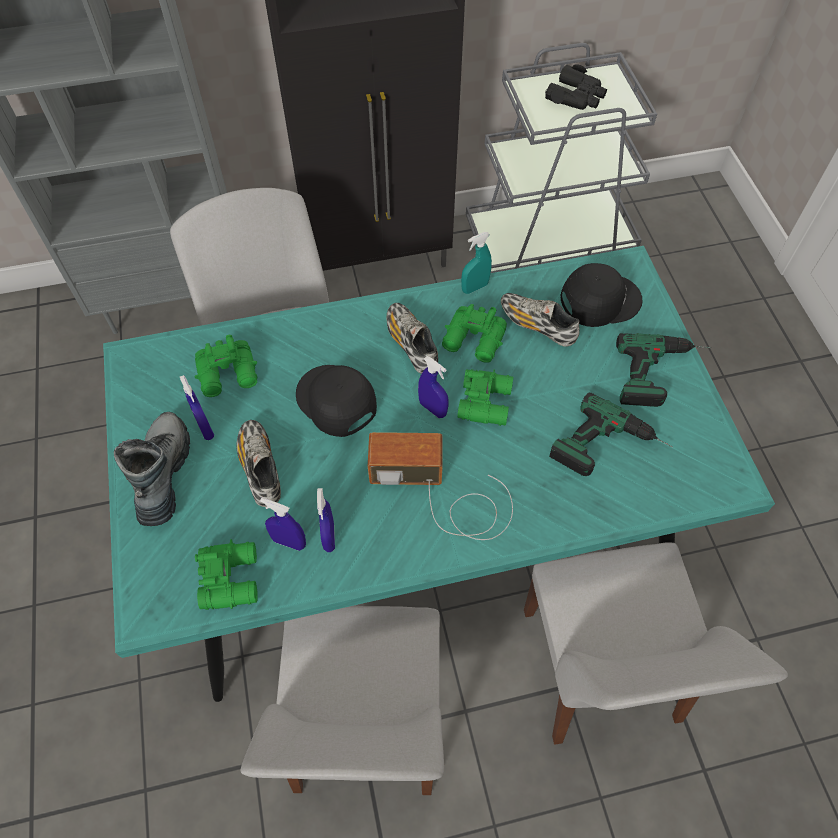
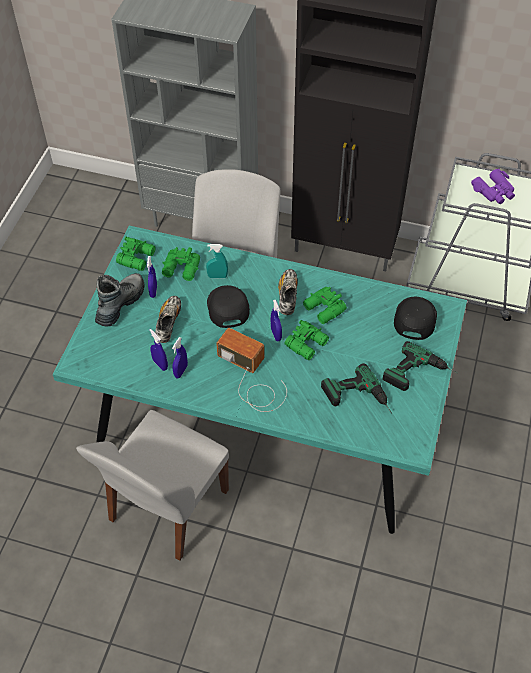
camera: 30 degrees right, 5 degrees down
green binoculars [195,539,258,610] -> green binoculars moved to [116,237,155,271]
turquoise spray bottle [461,232,492,294] -> turquoise spray bottle moved to [206,244,228,279]
shoe [501,293,580,347] -> none
white chair [524,543,788,745] -> none
black binoculars [545,64,607,110] -> purple binoculars [471,169,515,204]
black cap [561,263,643,327] -> black cap turned 90 degrees counterclockwise [394,297,437,340]

